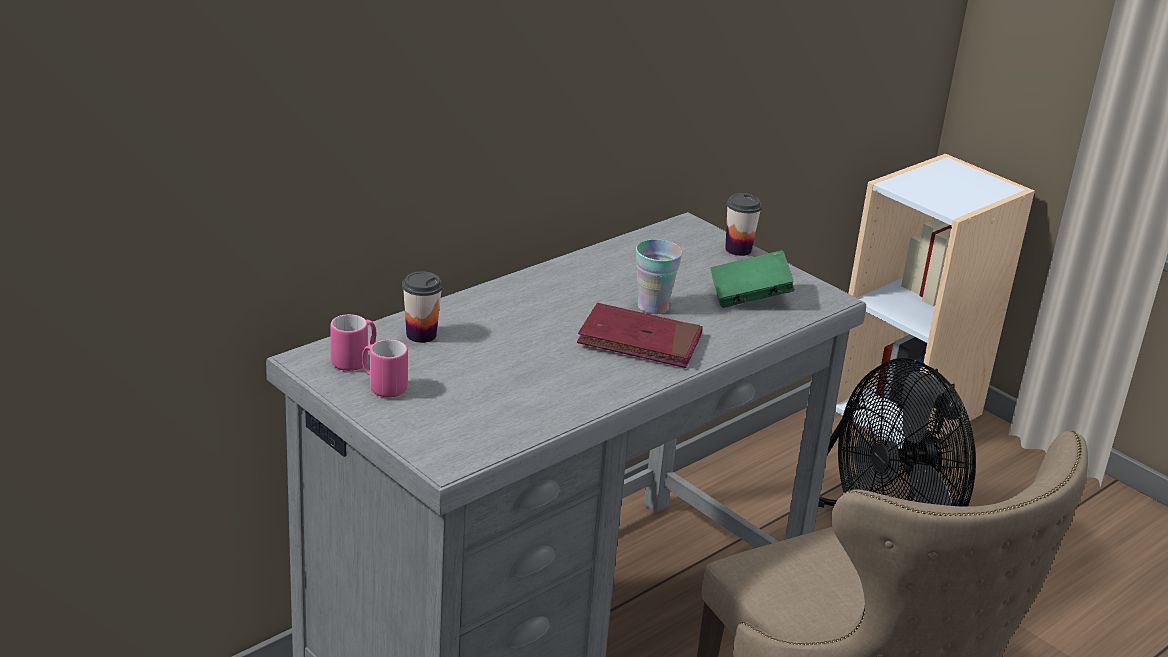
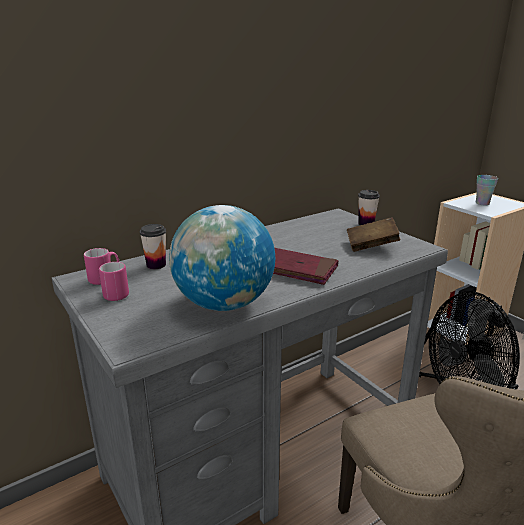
camera: 10 degrees right, 5 degrees down
cup [636,240,682,314] -> cup moved to [475,175,498,205]
green book [710,250,795,308] -> brown book [347,217,401,252]
none -> globe [169,205,275,311]

